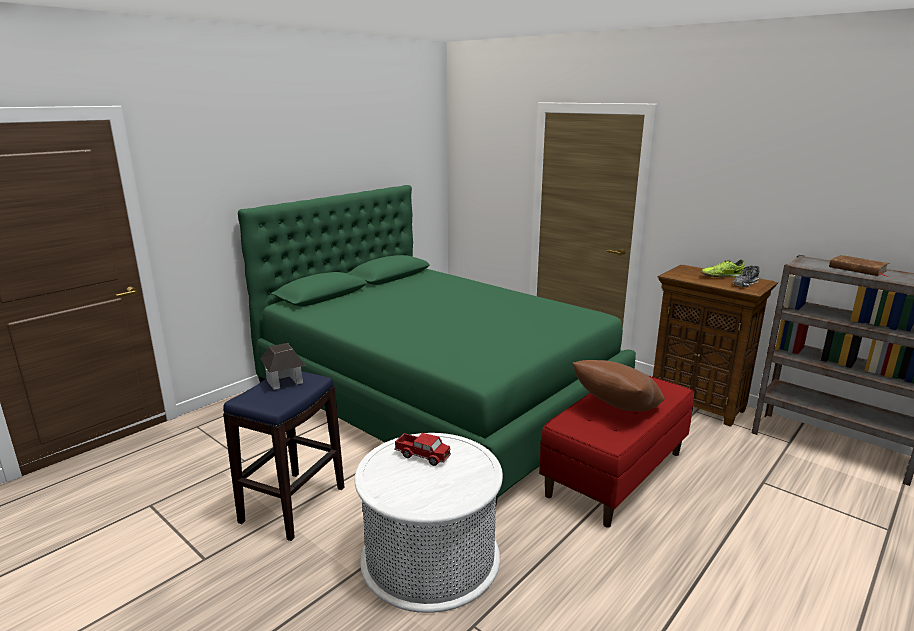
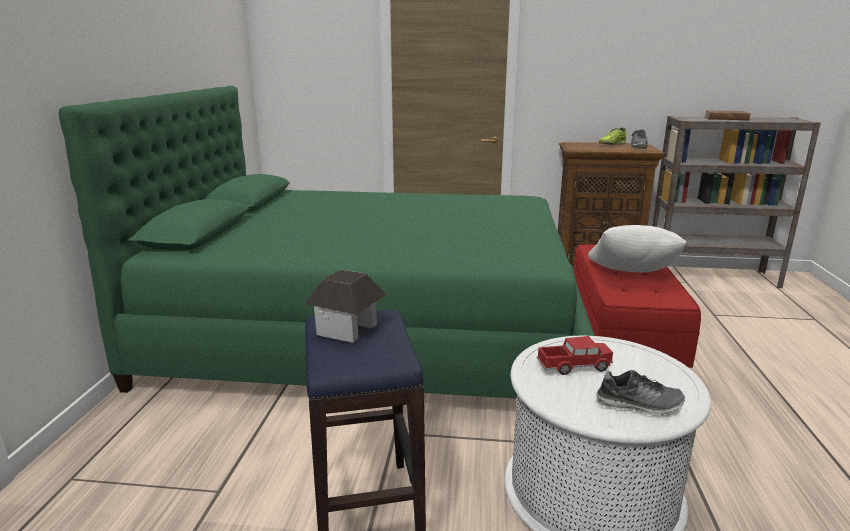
camera: 35 degrees left, 0 degrees up
brown pillow [573,360,665,411] -> white pillow [588,225,687,272]
none -> shoe [596,370,685,416]

